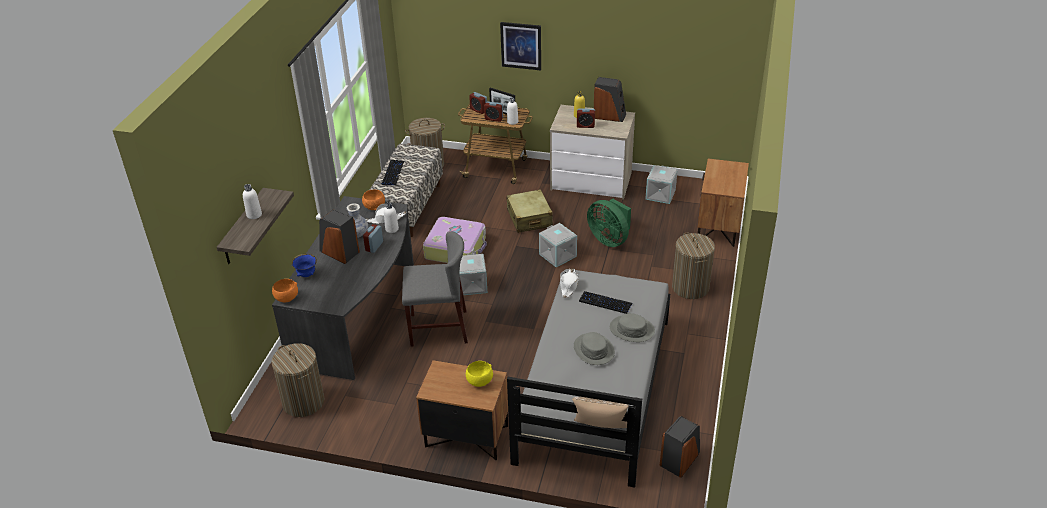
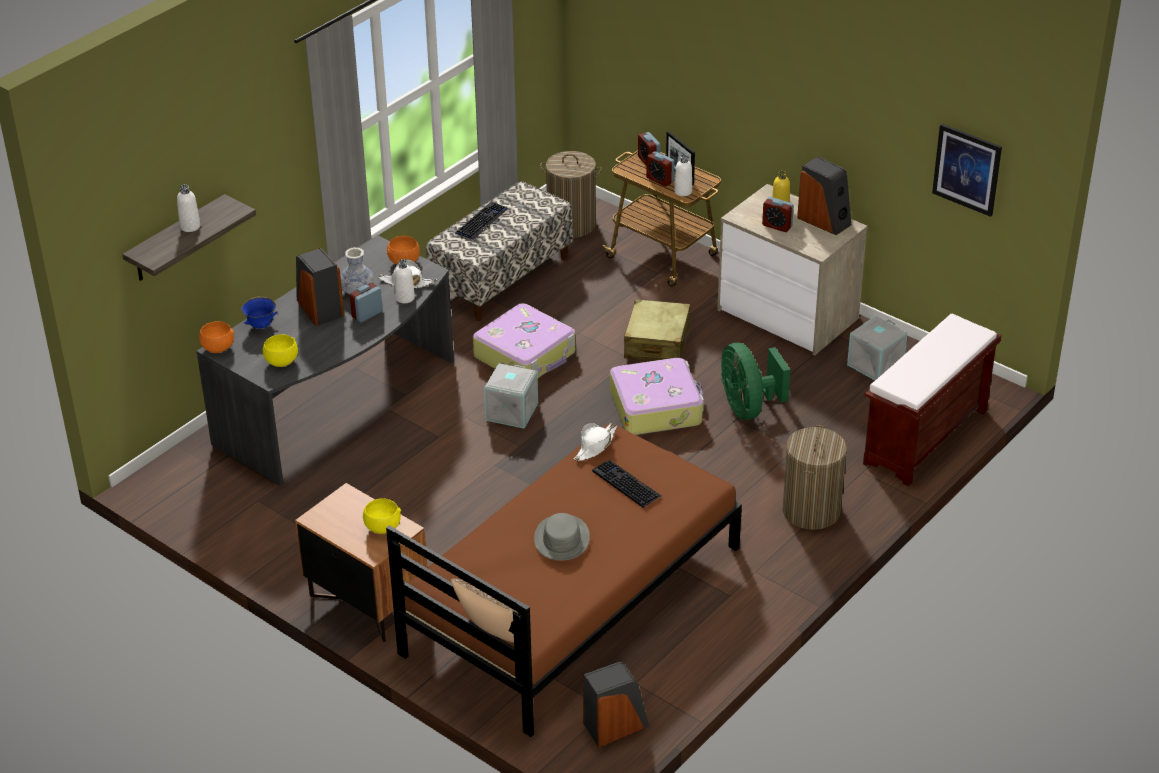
camera: 25 degrees right, 0 degrees up
laundry basket [271,343,325,417] -> none
grey chair [402,232,468,347] -> none
picture [500,22,541,70] -> picture moved to [932,124,1002,217]
grey bed [507,269,670,488] -> brown bed [386,423,742,737]
grey storage box [539,223,577,267] -> suitcase [610,358,704,435]
grey hat [610,313,655,342] -> none
brown nightstand [698,159,749,247] -> brown bench [863,314,1001,486]
none -> yellow bowl [263,334,298,367]

